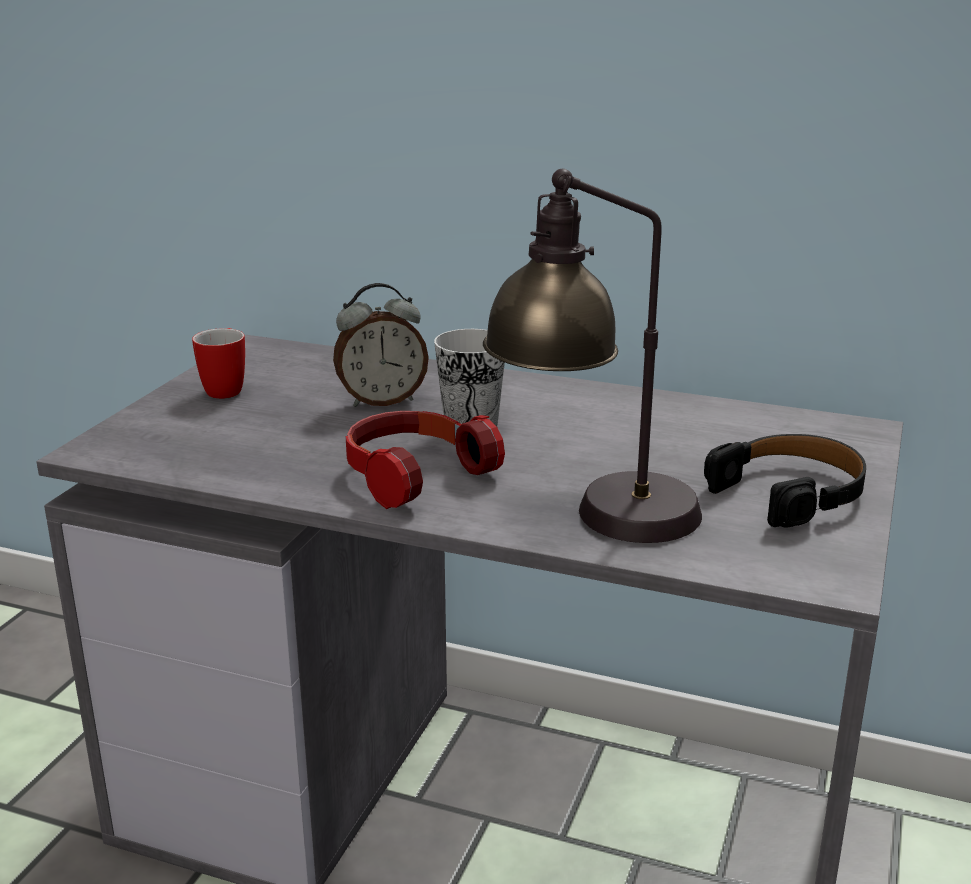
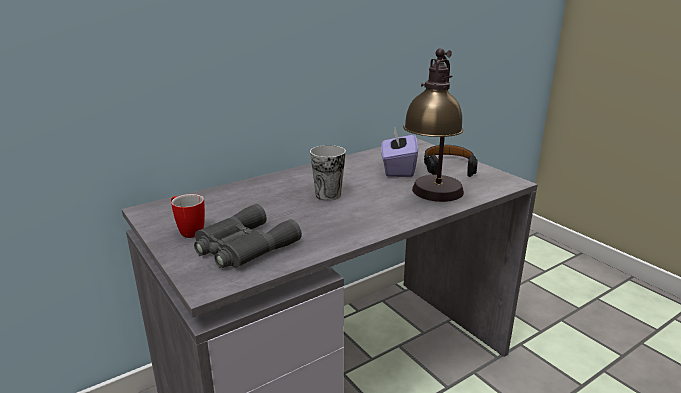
camera: 55 degrees left, 0 degrees up
alarm clock [333,283,429,407] -> none
headphones [346,411,505,509] -> none
none -> grey binoculars [194,204,302,268]
none -> purple tissue box [381,127,418,177]

